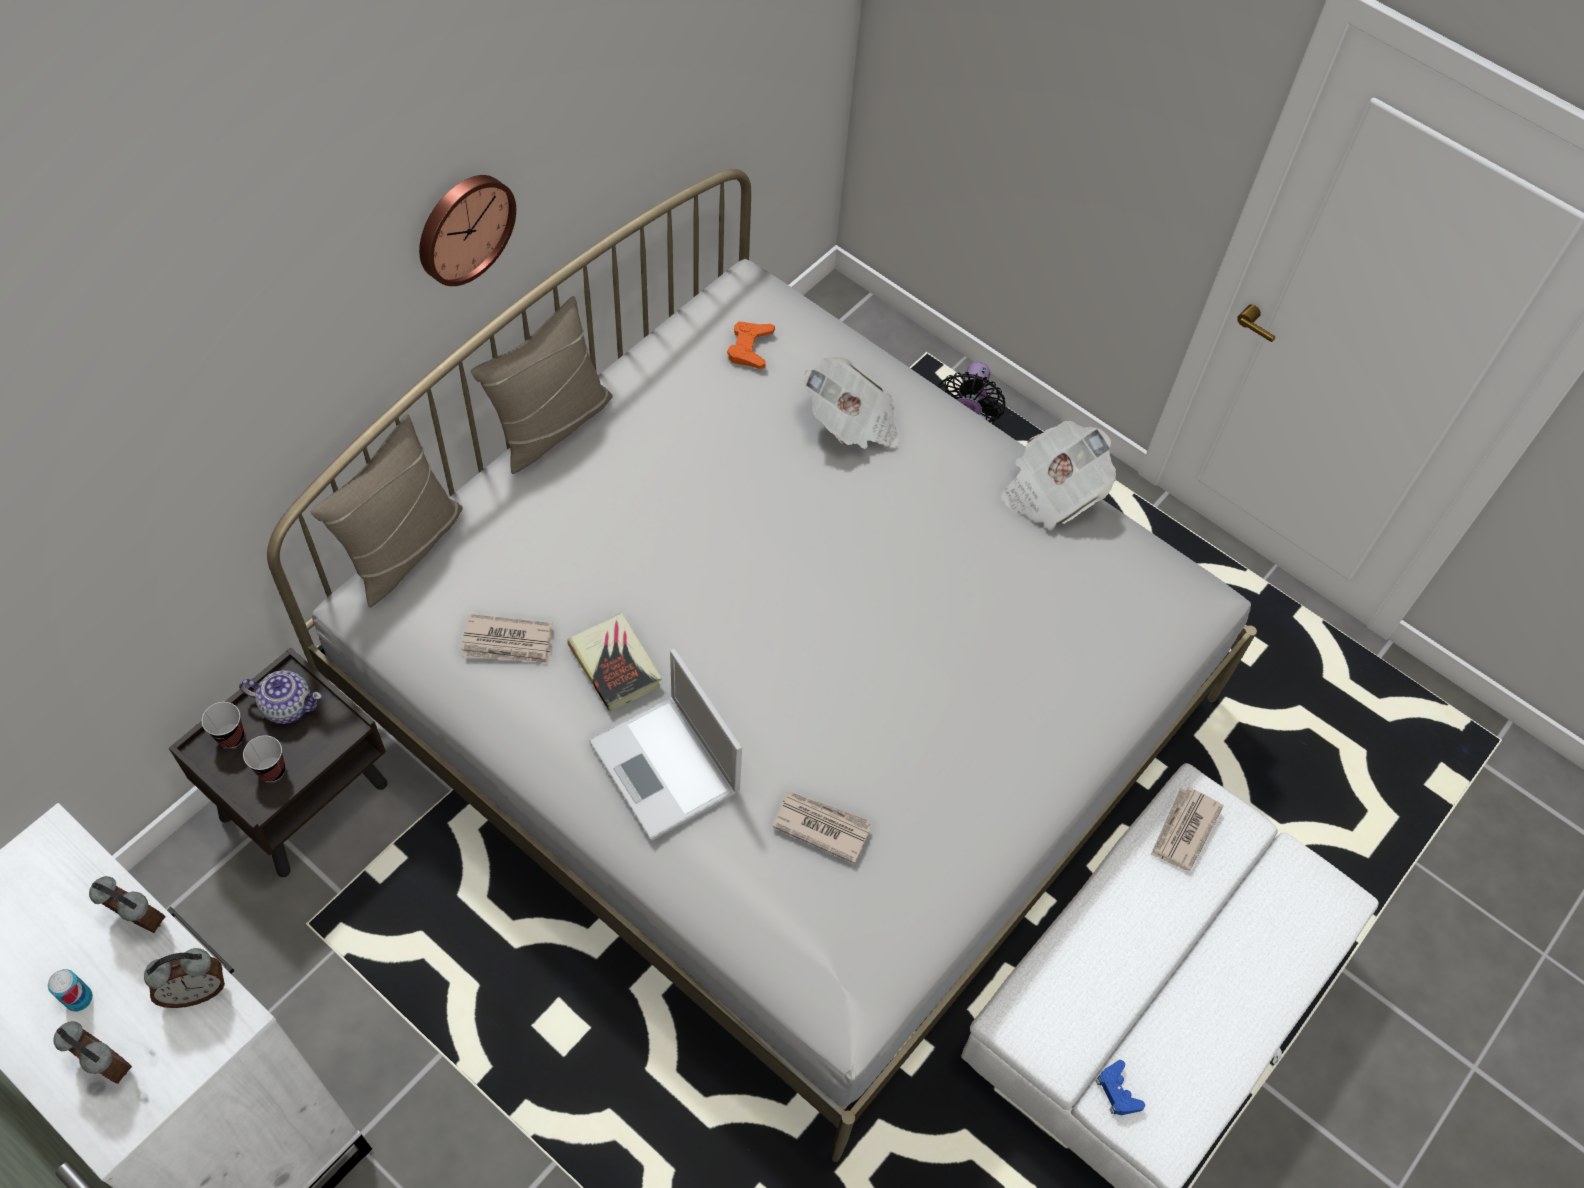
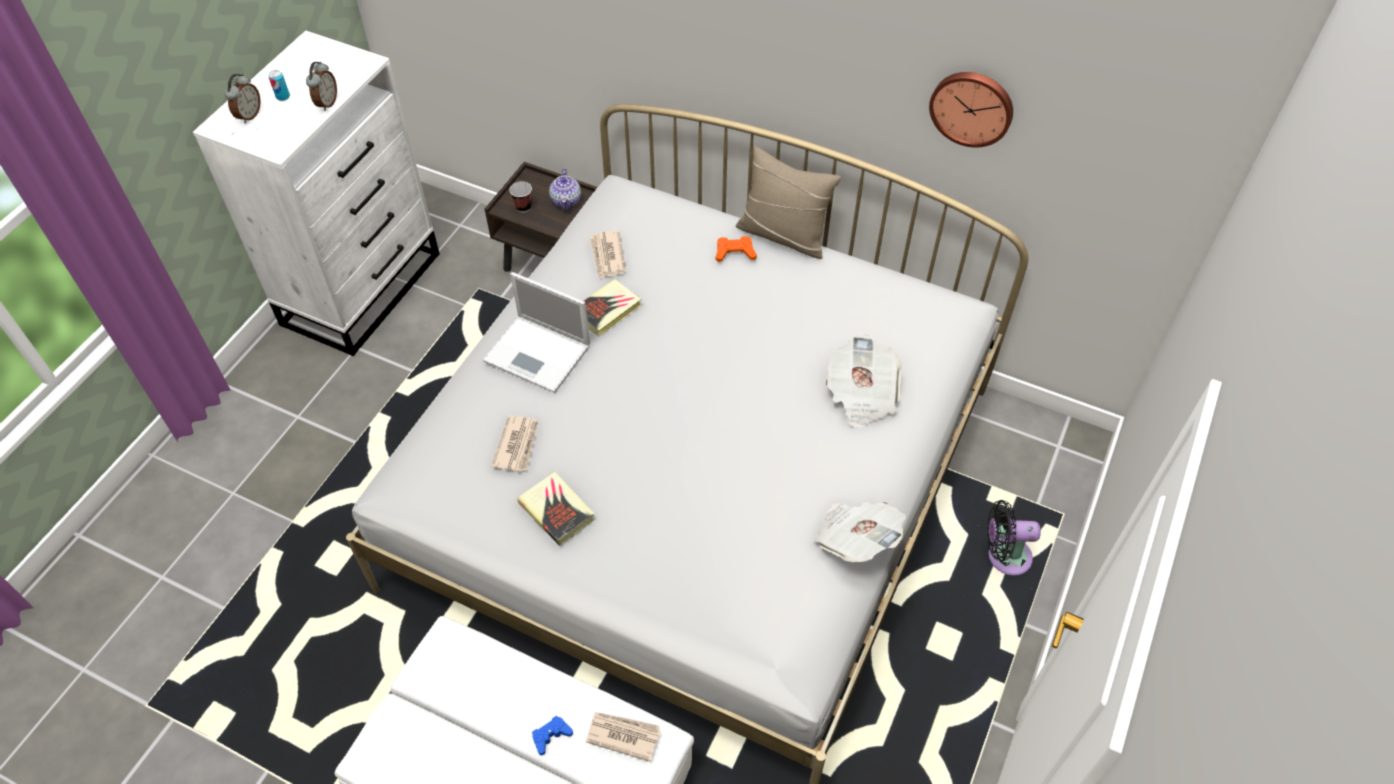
camera: 80 degrees right, 5 degrees down
alarm clock [144,948,225,1008] -> none
cup [202,702,244,748] -> none
beige pillow [311,414,463,607] -> none
wall clock [419,175,516,286] -> wall clock moved to [929,72,1013,147]
laptop [589,649,742,840] -> laptop turned 105 degrees counterclockwise [483,272,590,393]
orange game controller [727,322,775,369] -> orange game controller moved to [715,236,757,262]
blue game controller [1095,1060,1145,1115] -> blue game controller moved to [532,716,573,755]
none -> book [517,471,594,546]

